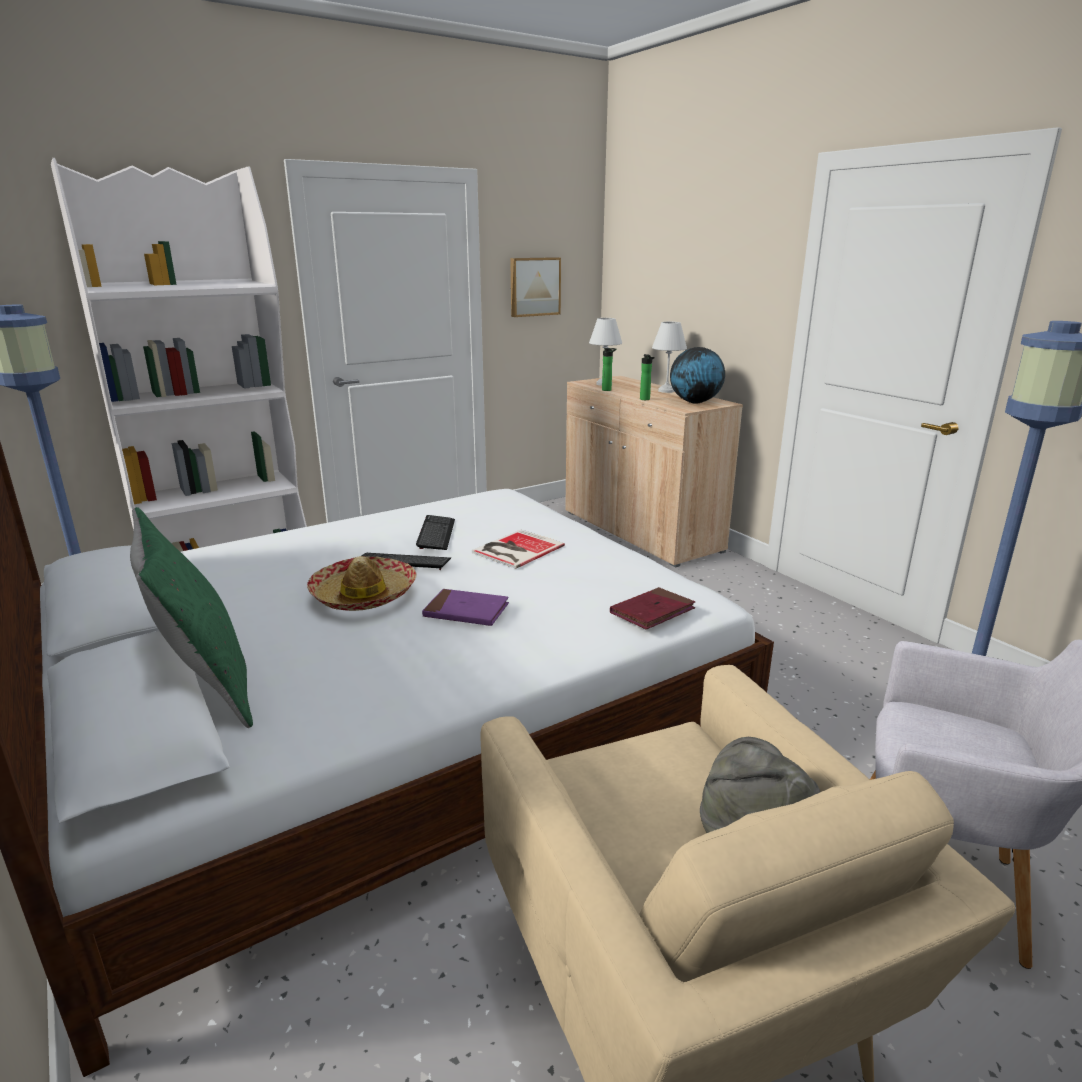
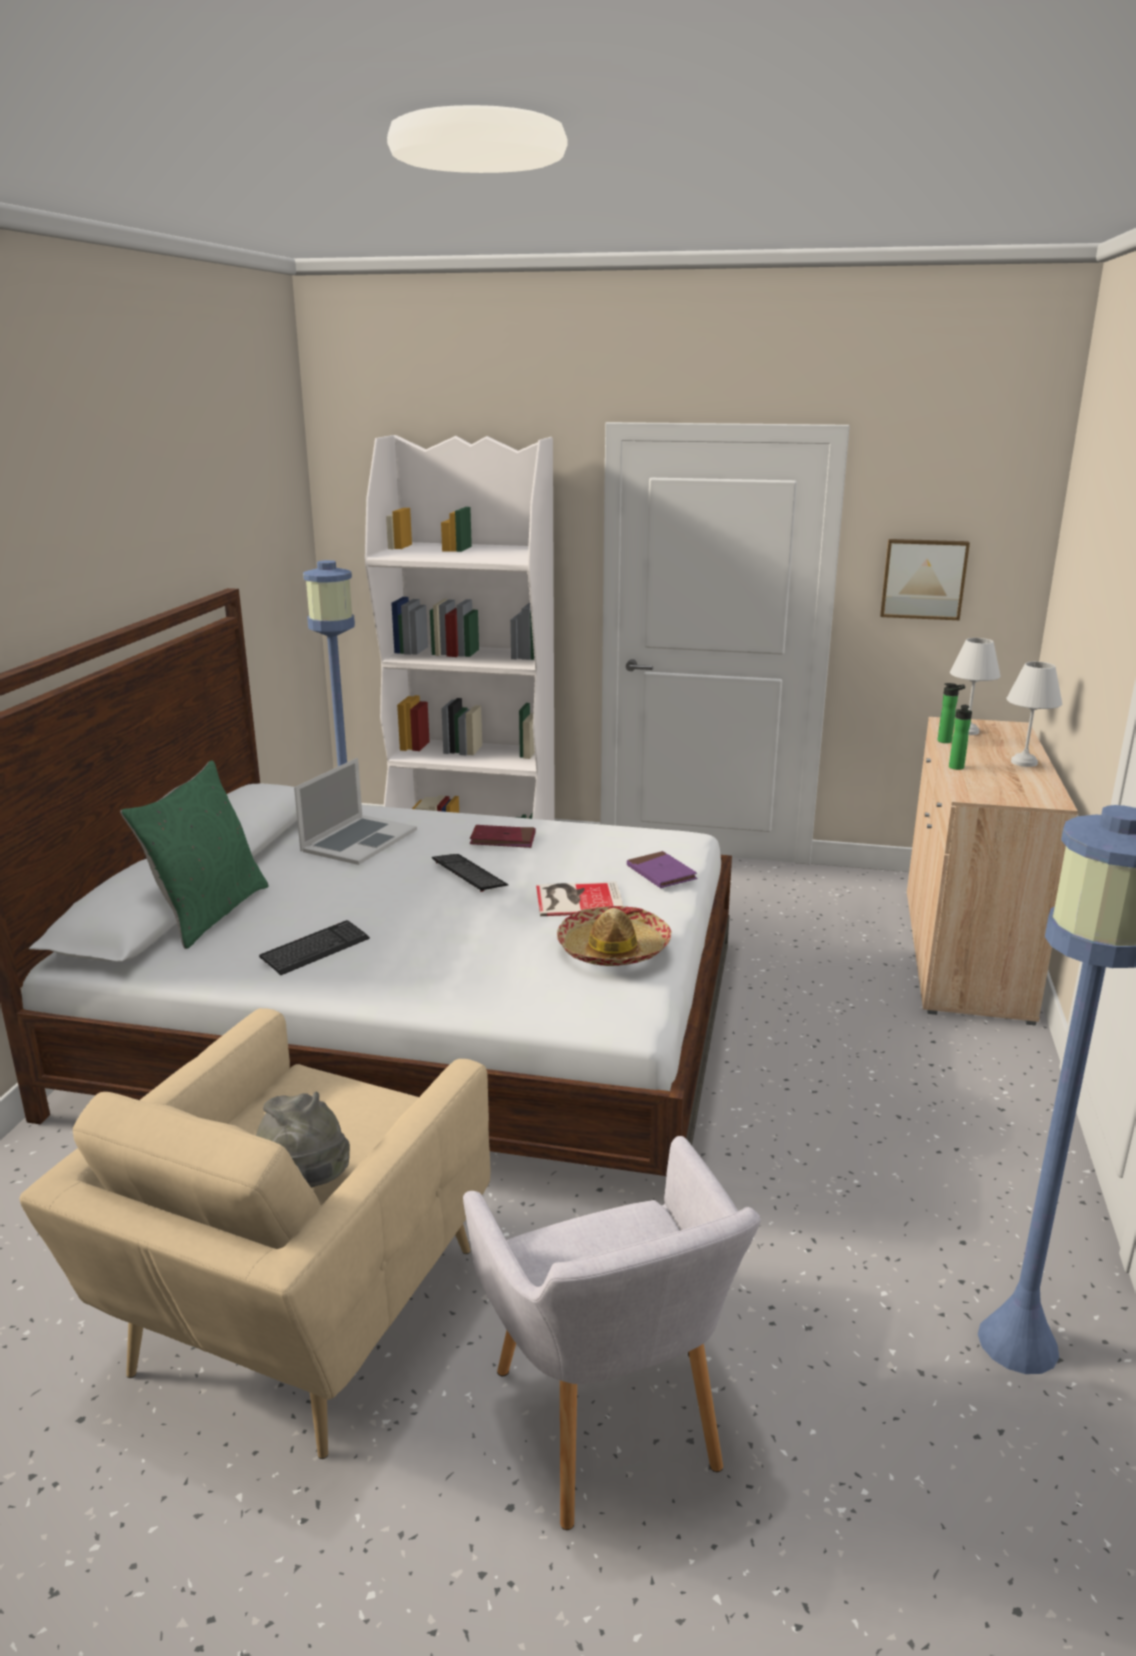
camera: 45 degrees right, 0 degrees up
hat [307,556,416,611] -> hat moved to [557,906,672,966]
keyboard [416,515,455,550] -> keyboard moved to [259,920,370,975]
purple book [422,589,509,626] -> purple book moved to [627,851,697,888]
red book [610,587,695,630] -> red book moved to [470,825,535,848]
globe [670,347,725,403] -> none
none -> laptop [294,758,417,865]

